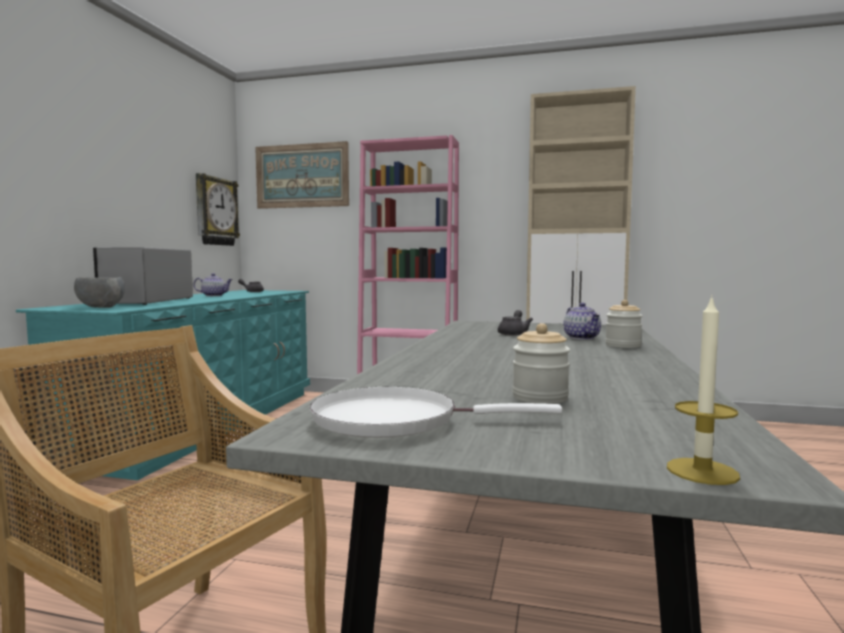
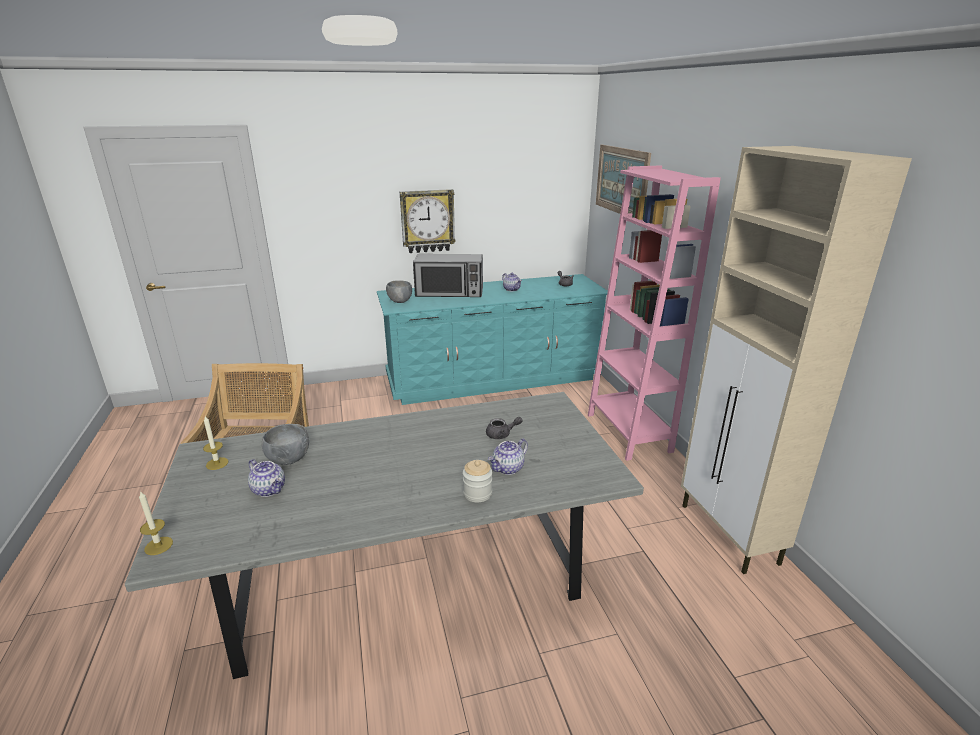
camera: 60 degrees right, 20 degrees up
microwave [93,247,193,305] -> microwave turned 150 degrees counterclockwise [413,254,483,297]
wall clock [196,173,240,246] -> wall clock moved to [400,189,456,253]
white frying pan [310,387,562,438] -> candle [203,416,228,470]
jar [512,323,570,404] -> teapot [248,459,285,497]
none -> grey bowl [262,424,309,465]

